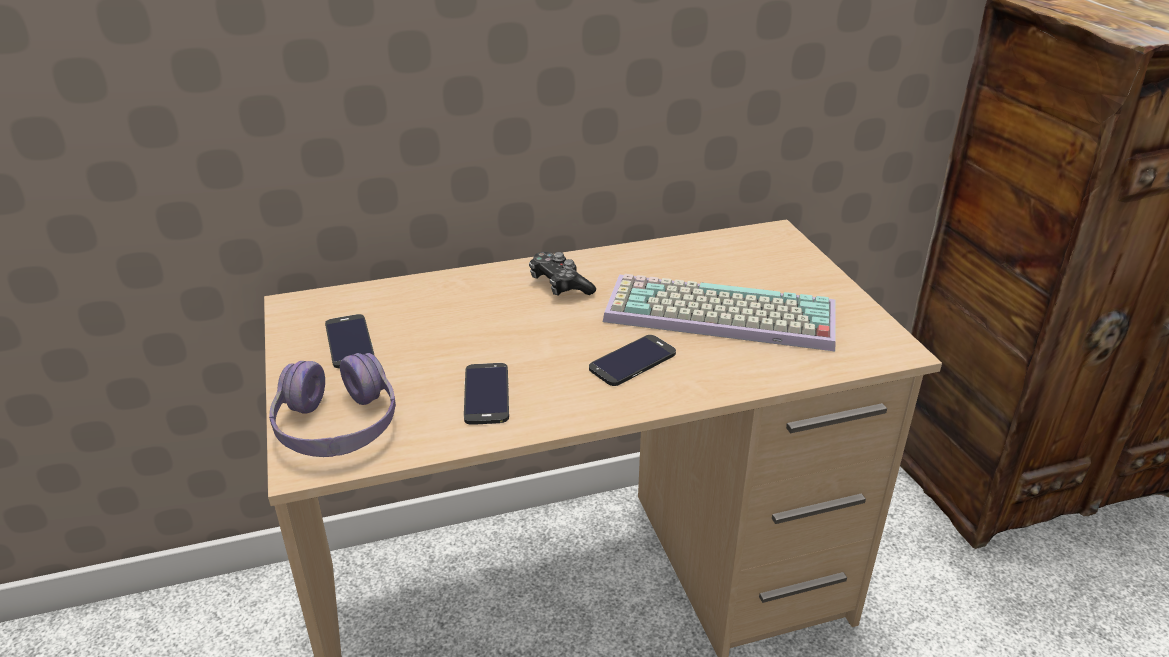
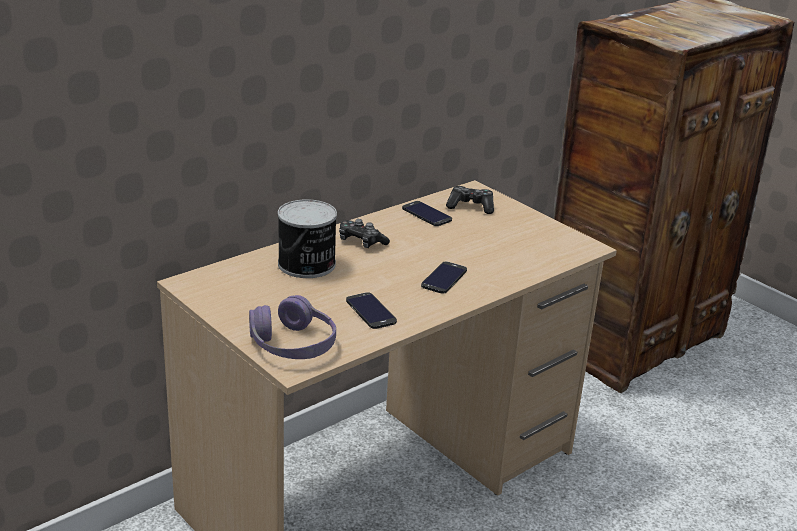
camera: 25 degrees left, 5 degrees down
phone [325,314,375,368] -> phone moved to [402,201,452,226]
keyboard [603,274,836,351] -> none
none -> can [278,199,337,278]
none -> game controller [446,186,494,214]

